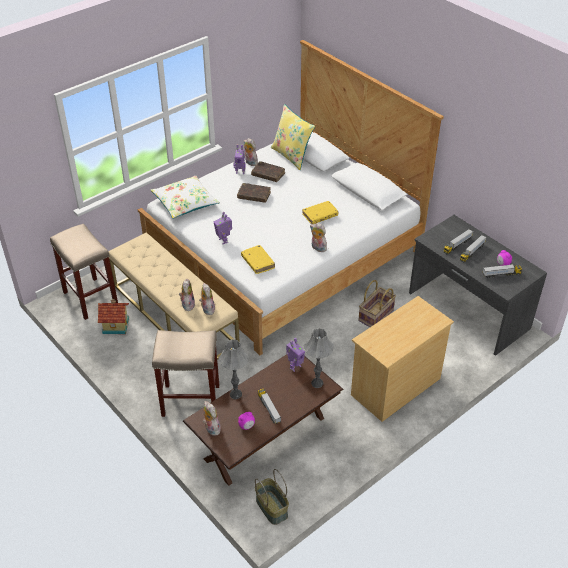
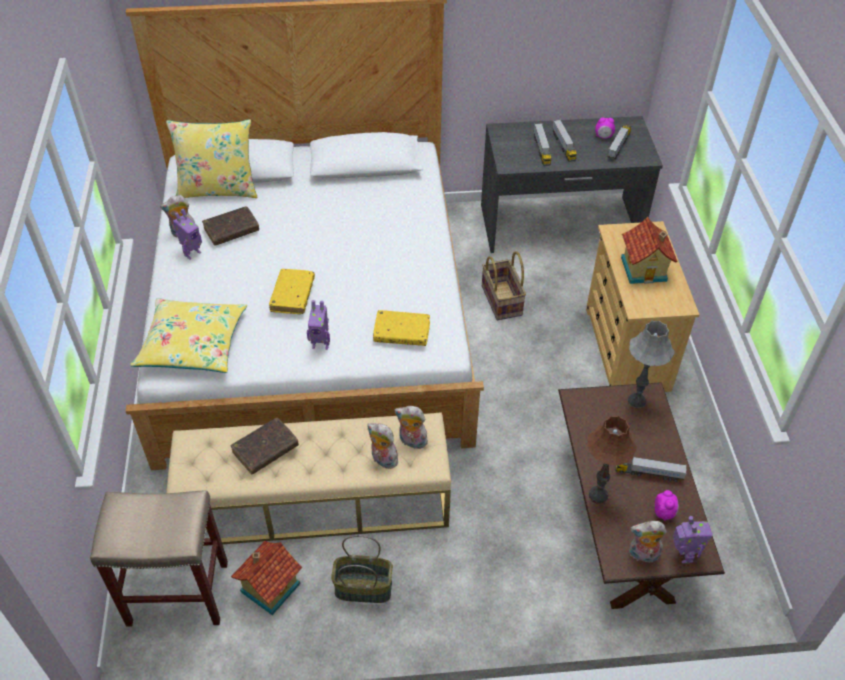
camera: 55 degrees left, 5 degrees up
white pillow [150,176,220,219] -> yellow pillow [130,298,247,373]
beige stool [152,330,219,417] -> none
grey table lamp [218,339,249,399] -> brown table lamp [588,416,637,504]
brown book [237,183,271,203] -> brown book moved to [231,418,299,474]
basket [255,469,289,525] -> basket moved to [331,535,393,603]
toy robot [286,338,305,372] -> toy robot moved to [672,516,713,564]
yellow book [302,201,339,224] -> yellow book moved to [269,269,315,314]
plush toy [310,223,327,252] -> none
none -> toy house [621,217,678,284]

